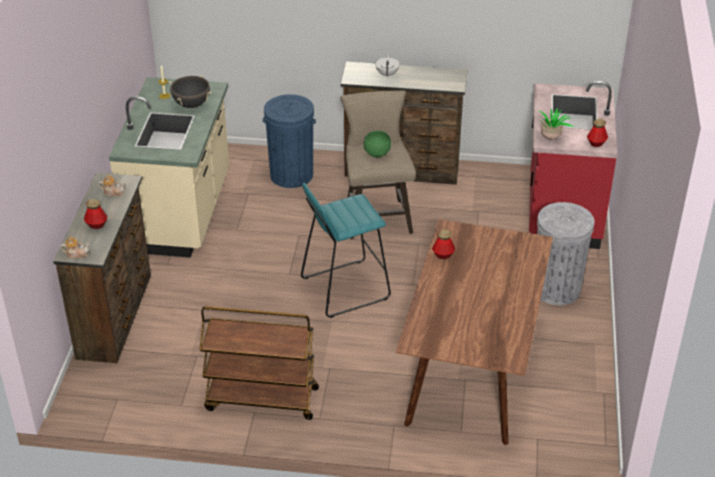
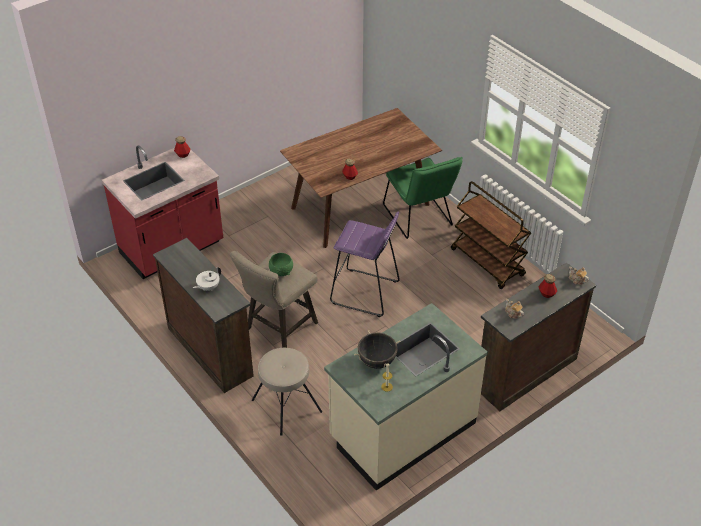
camera: 135 degrees left, 5 degrees up
blue trash can [263,94,316,188] -> beige stool [252,348,322,436]
turquoise stool [301,183,391,318] -> purple stool [330,211,400,317]
potted plant [537,108,574,140] -> none
grey trash can [537,202,595,305] -> none
none -> green chair [383,157,463,239]

